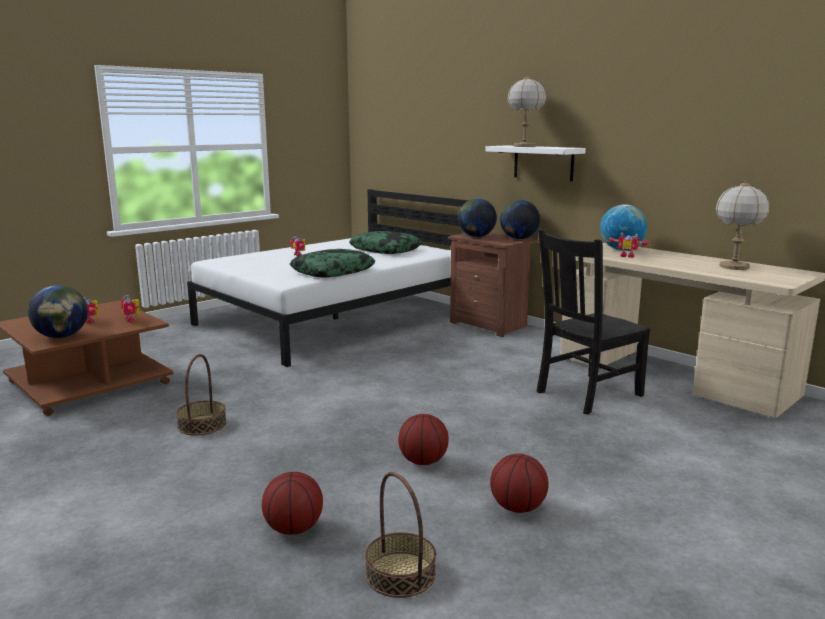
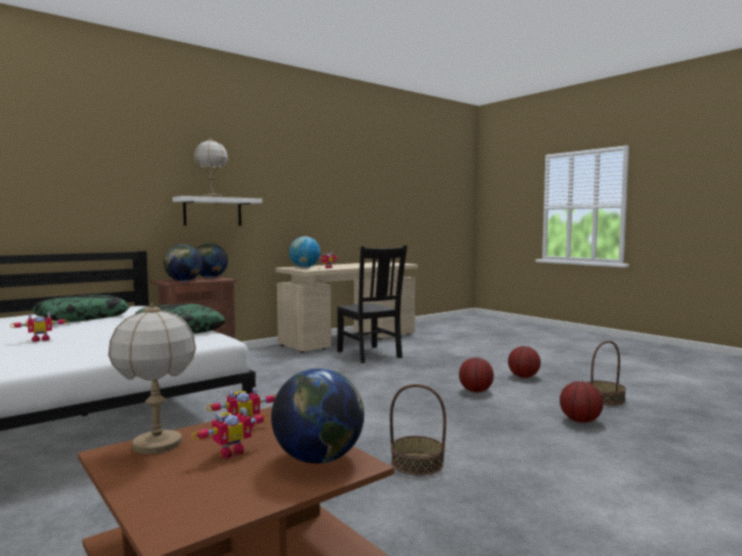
camera: 85 degrees left, 10 degrees down
table lamp [716,181,770,270] -> table lamp moved to [108,303,196,454]

